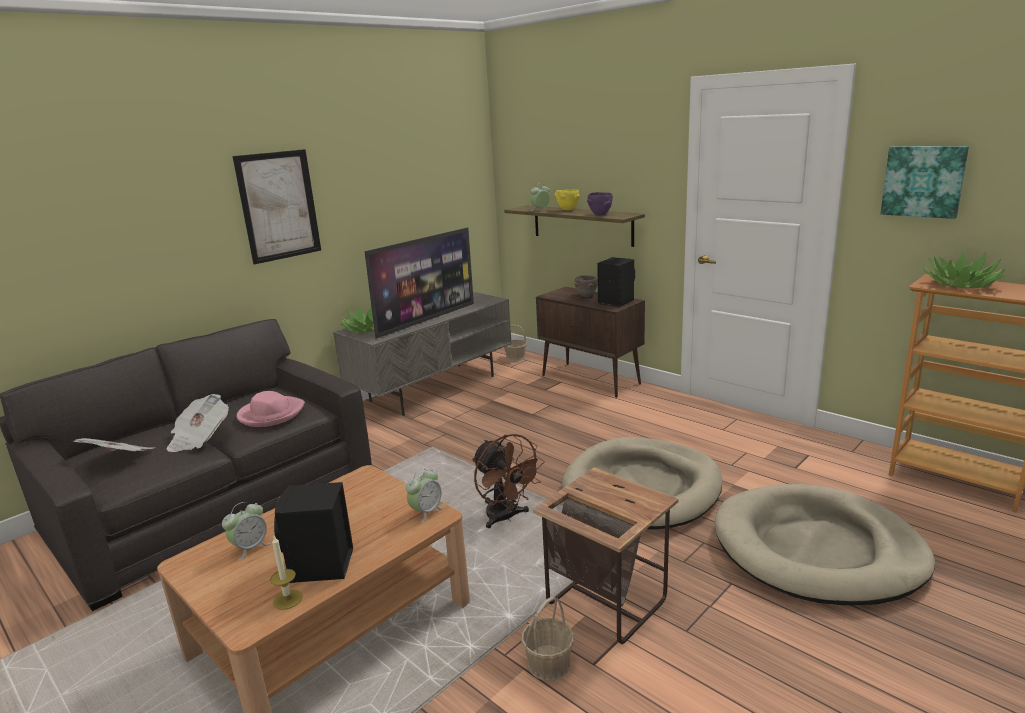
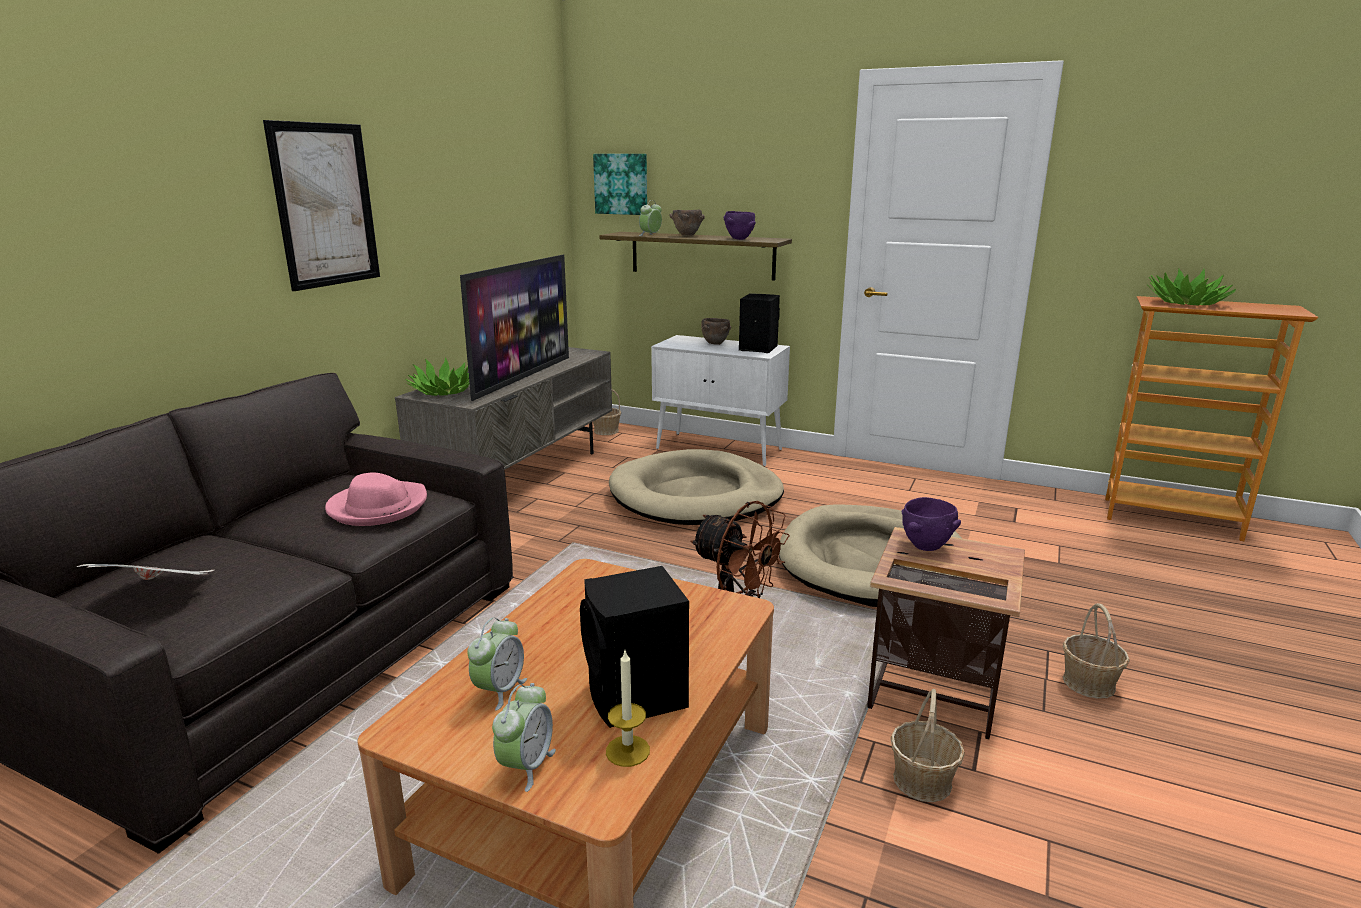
camera: 20 degrees left, 0 degrees up
newspaper [166,394,229,452] -> none
alarm clock [406,468,444,523] -> alarm clock moved to [492,683,556,792]
brown cabinet [536,287,645,398] -> white cabinet [651,335,790,467]
yellow bowl [555,190,580,210] -> brown bowl [670,210,705,236]
beige dog bed [714,484,935,605] -> beige dog bed moved to [609,449,784,525]
picture [880,146,969,219] -> picture moved to [593,154,647,215]
none -> purple bowl [902,497,961,551]
none -> basket [1063,603,1130,699]

